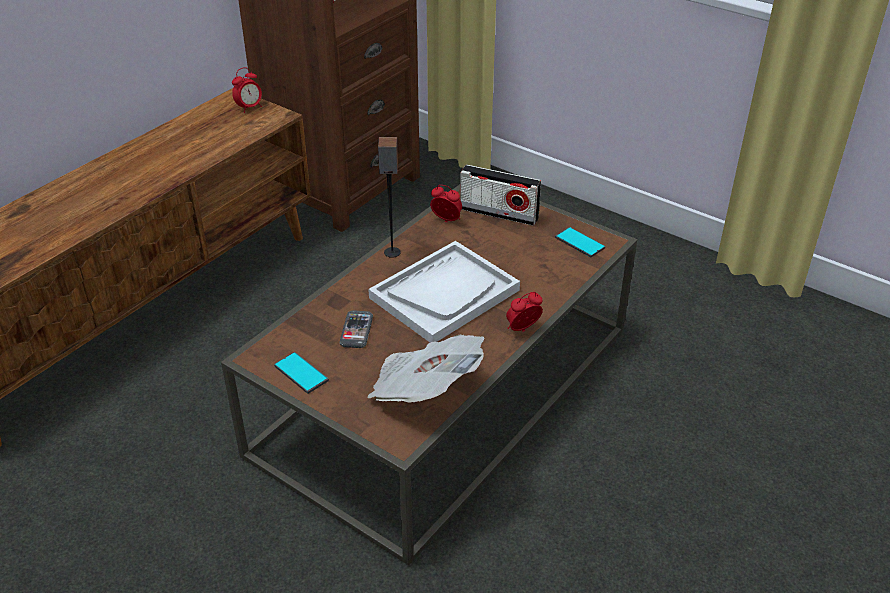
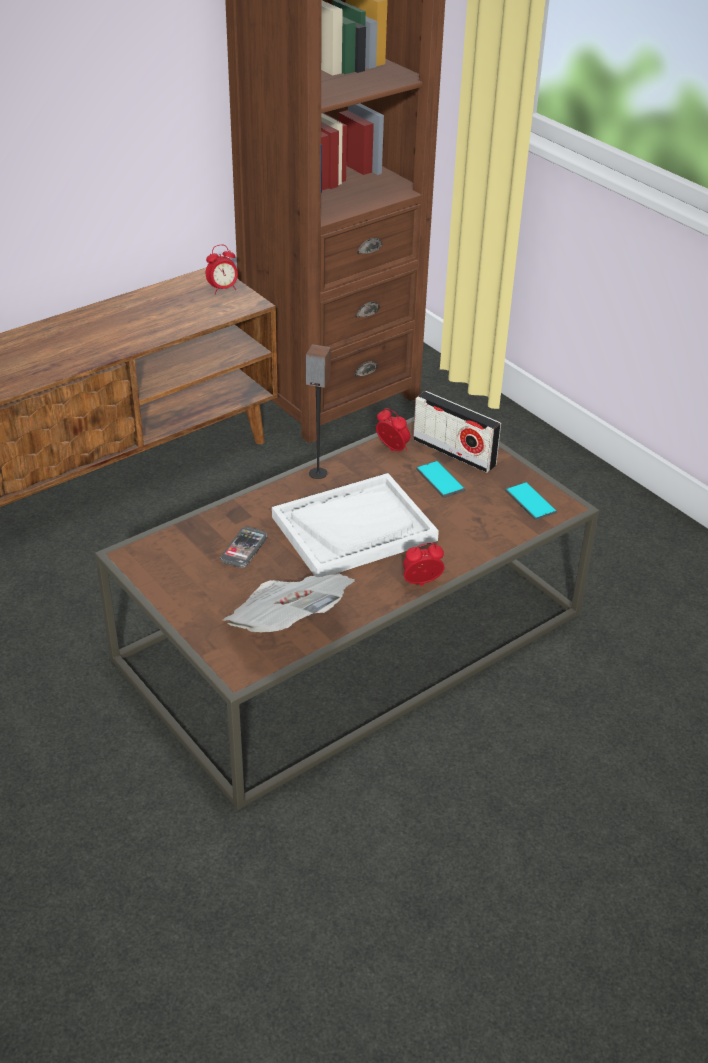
camera: 15 degrees right, 0 degrees up
phone [274,352,329,394] -> phone moved to [416,461,465,498]

